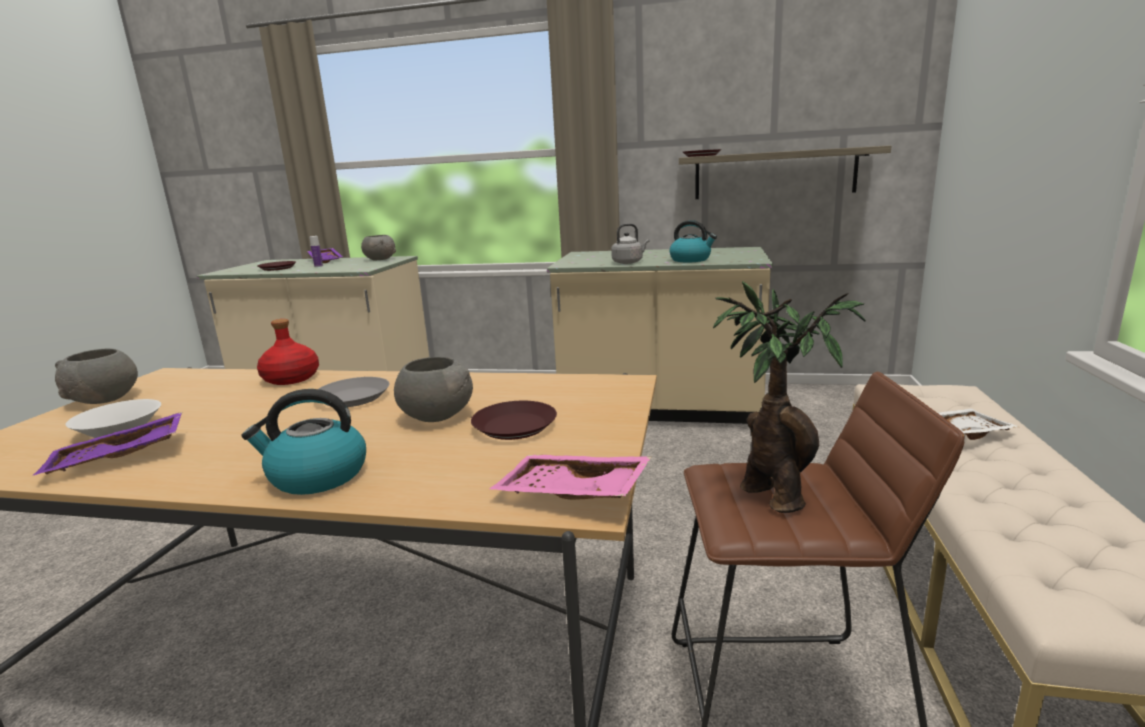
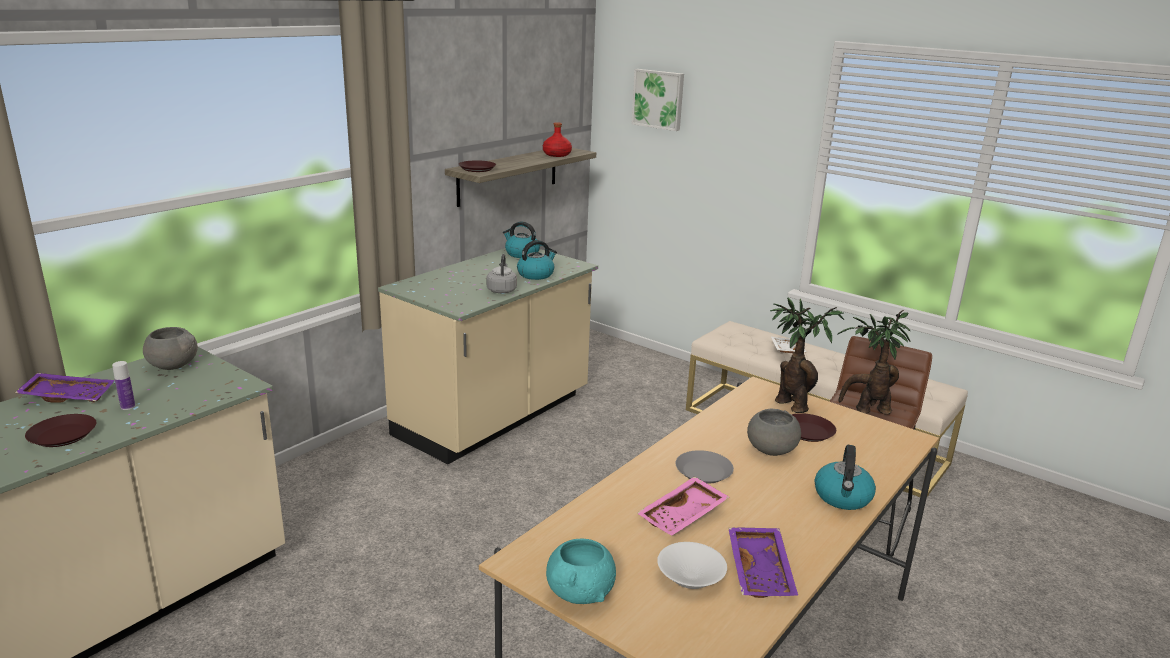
camera: 65 degrees left, 5 degrees up
grey bowl [55,348,138,404] -> turquoise bowl [546,539,616,604]
red bottle [257,319,319,385] -> red bottle moved to [543,122,572,157]
pink tray [489,455,652,500] -> pink tray moved to [637,477,729,536]
none -> kettle [503,222,540,258]
none -> picture [631,69,684,131]
none -> potted plant [770,297,844,413]

